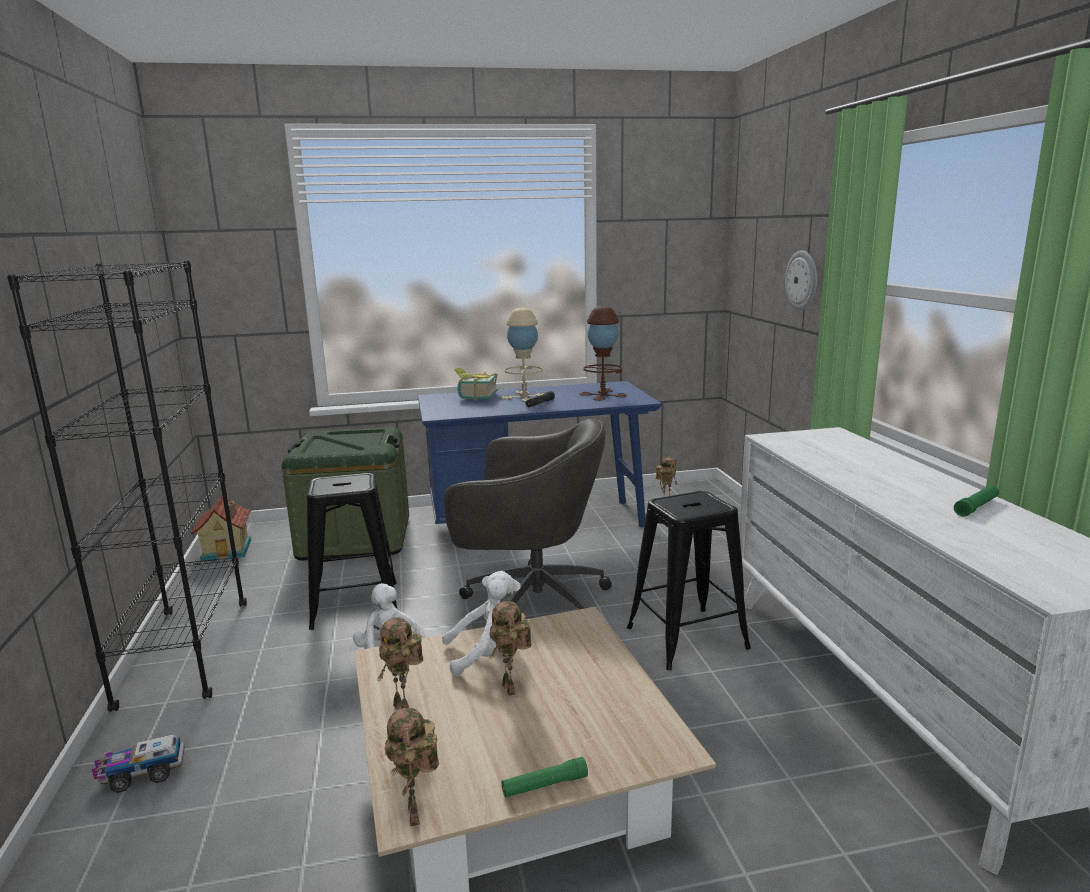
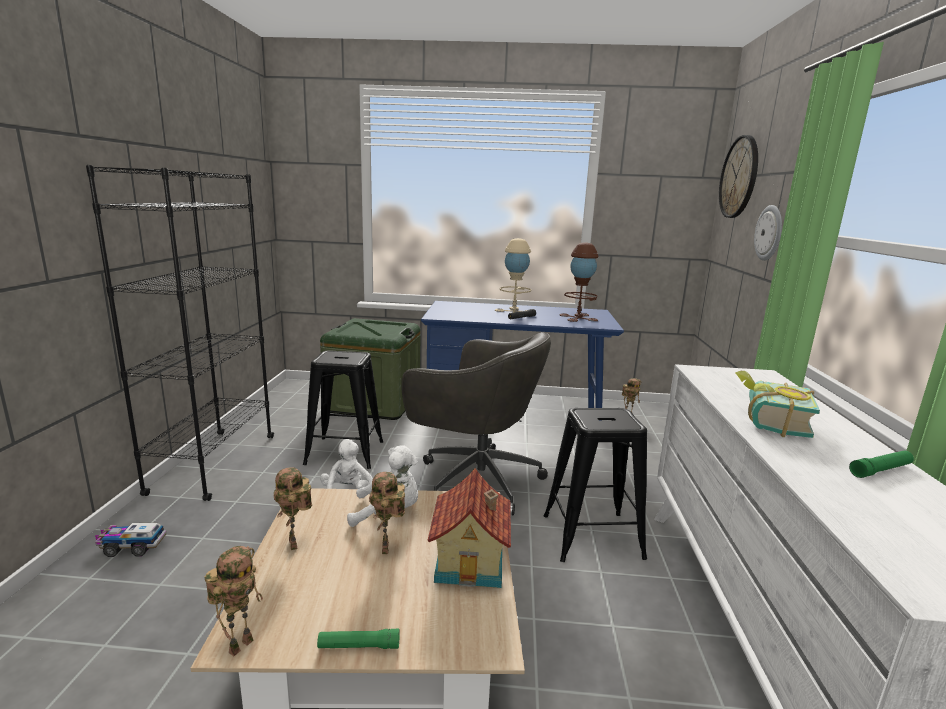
camera: 15 degrees right, 0 degrees up
toy house [191,495,251,562] -> toy house moved to [428,468,511,588]
toy robot [384,708,439,826] -> toy robot turned 150 degrees counterclockwise [205,546,263,656]
book [454,368,498,401] -> book moved to [735,371,820,438]
none -> wall clock [719,135,758,218]

